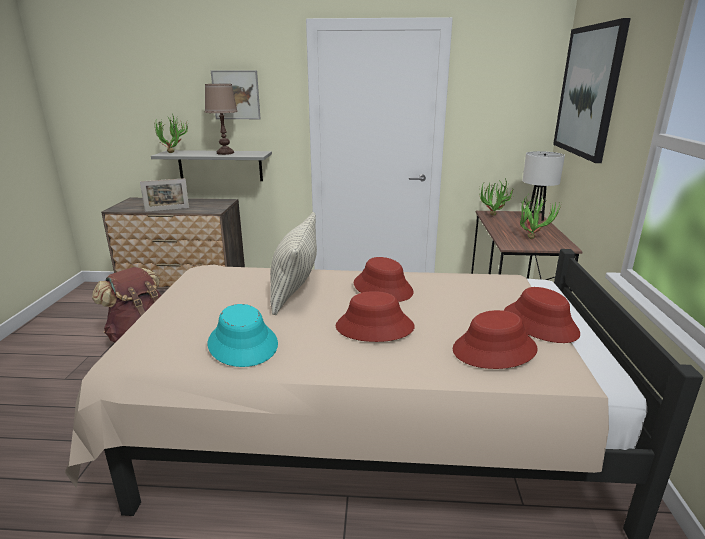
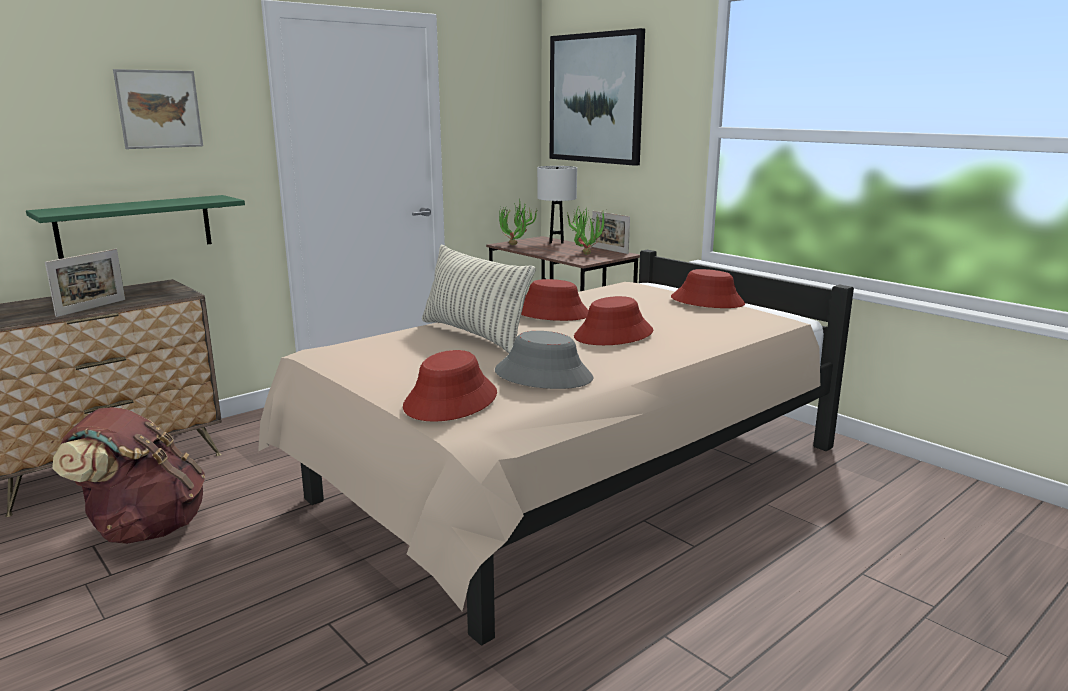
camera: 45 degrees left, 5 degrees down
grey shelf [151,150,272,181] -> green shelf [26,195,245,259]
potted plant [154,113,188,153] -> none
brown table lamp [205,84,238,155] -> none
turquoise hat [208,304,278,367] -> grey hat [495,331,594,389]
red hat [453,310,538,369] -> red hat moved to [403,350,497,422]
none -> picture frame [592,211,630,254]

